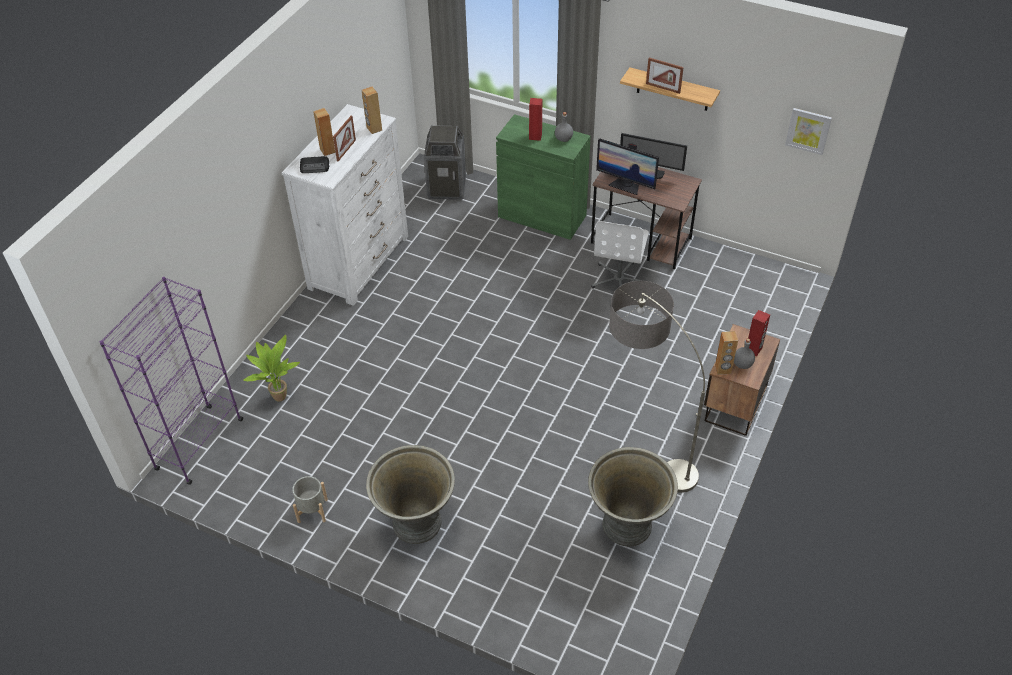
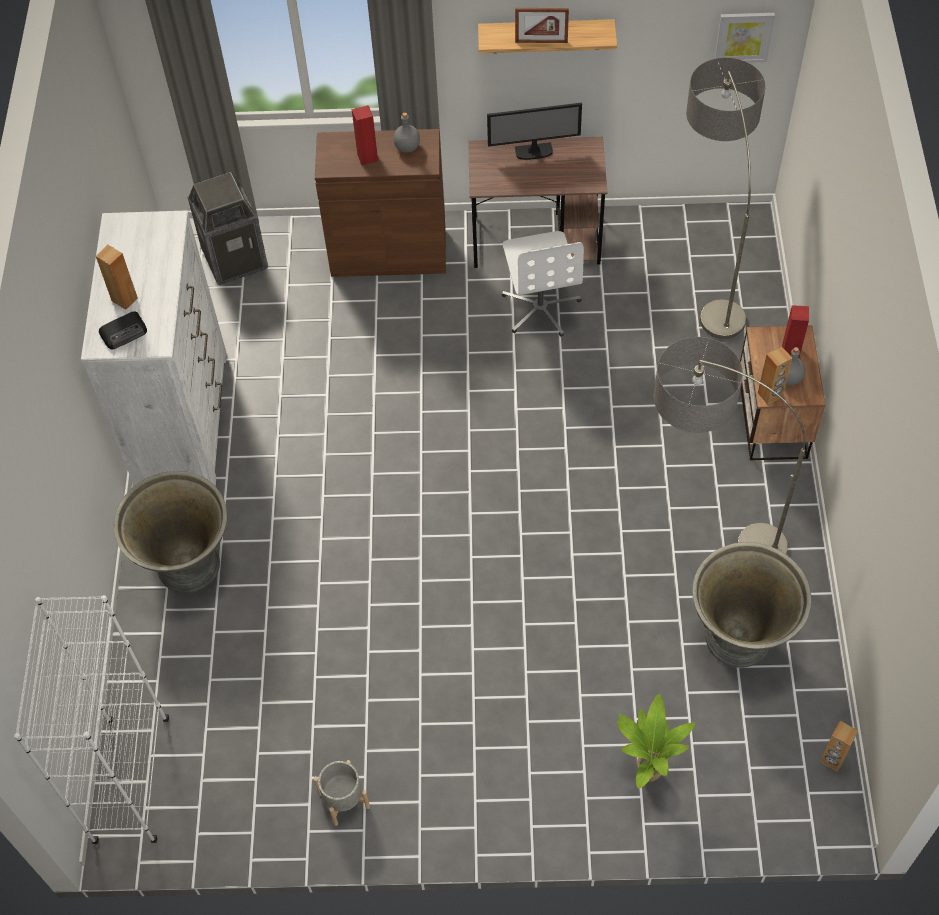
camera: 25 degrees left, 10 degrees up
purple bookcase [100,277,243,485] -> white bookcase [14,595,169,844]
potted plant [243,335,300,401] -> potted plant moved to [617,694,695,788]
picture frame [333,116,356,161] -> none
brown speaker [362,87,382,134] -> brown speaker moved to [820,721,858,772]
grey planter [366,445,455,544] -> grey planter moved to [114,471,227,593]
green cabinet [496,114,591,240] -> brown cabinet [315,129,446,277]
monitor [596,139,659,195] -> none
none -> floor lamp [686,58,766,339]

